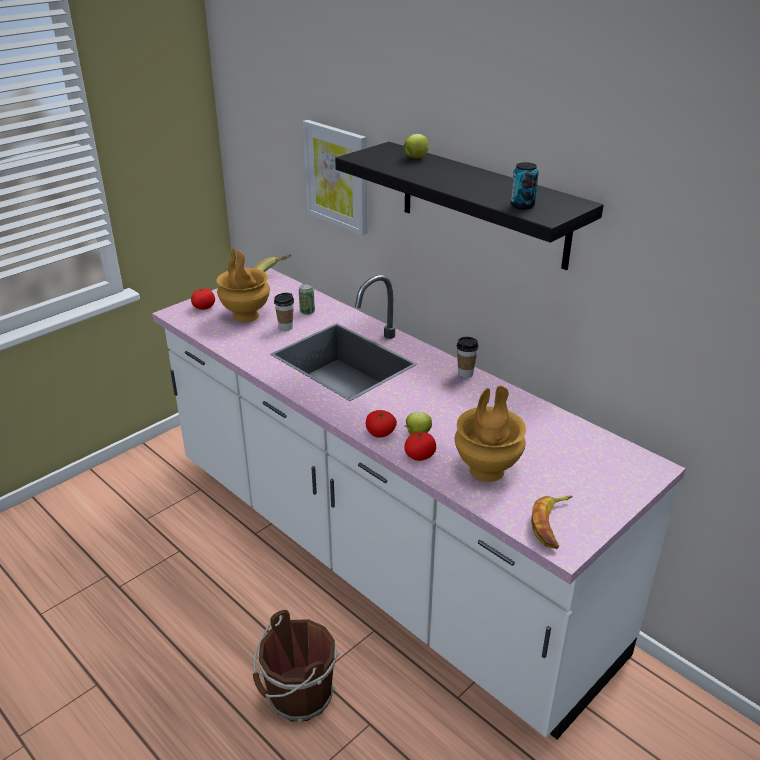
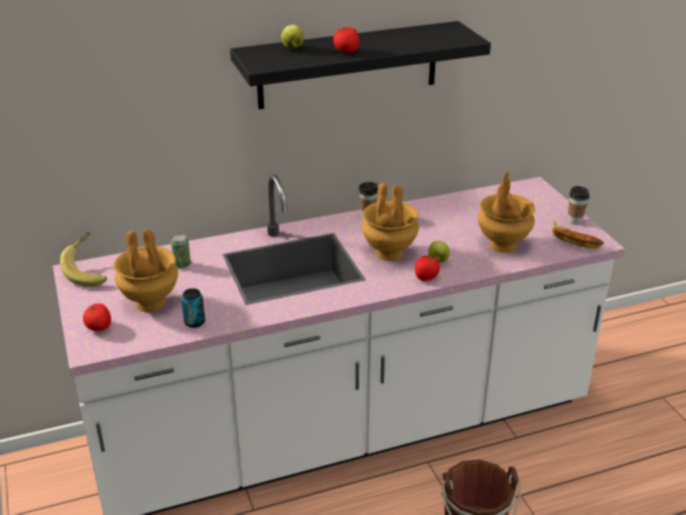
camera: 65 degrees left, 0 degrees up
cup [274,293,294,331] -> cup moved to [568,186,590,225]
picture [303,120,367,236] -> none
tomato [404,430,436,461] -> tomato moved to [333,27,359,53]
can [511,162,538,210] -> can moved to [181,288,205,328]
none -> brown vase [362,183,419,261]

